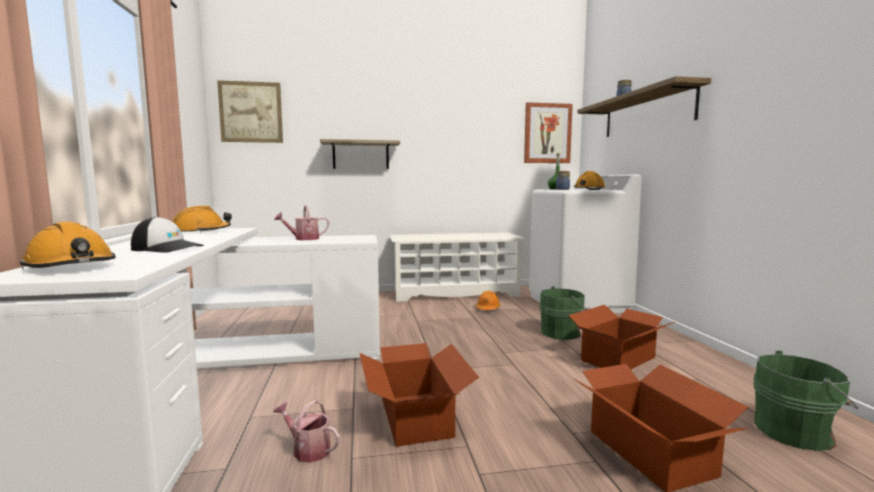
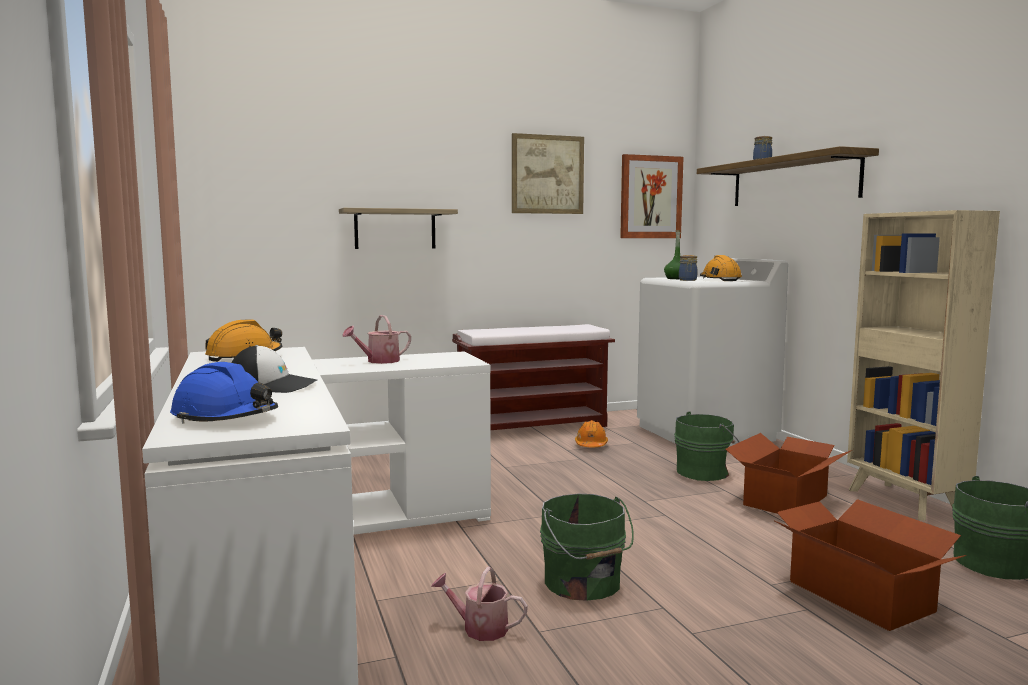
camera: 10 degrees left, 0 degrees up
orange hard hat [20,221,116,269] -> blue hard hat [170,362,278,423]
picture [217,80,283,143] -> picture moved to [512,133,584,214]
cardboard box [360,343,479,447] -> green bucket [540,494,634,601]
white shoe rack [389,232,525,302] -> brown bench [452,324,615,430]
none -> beige bookcase [847,210,1000,521]

